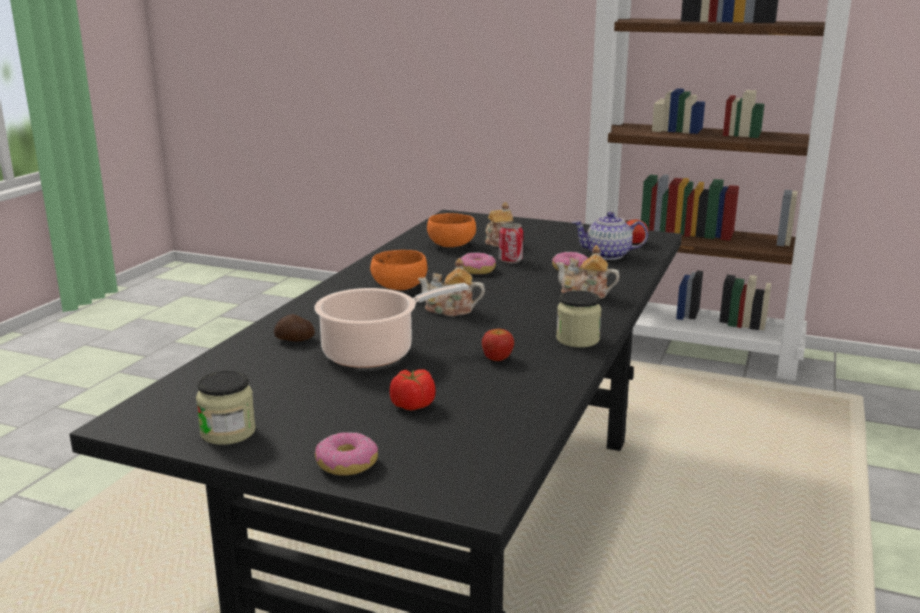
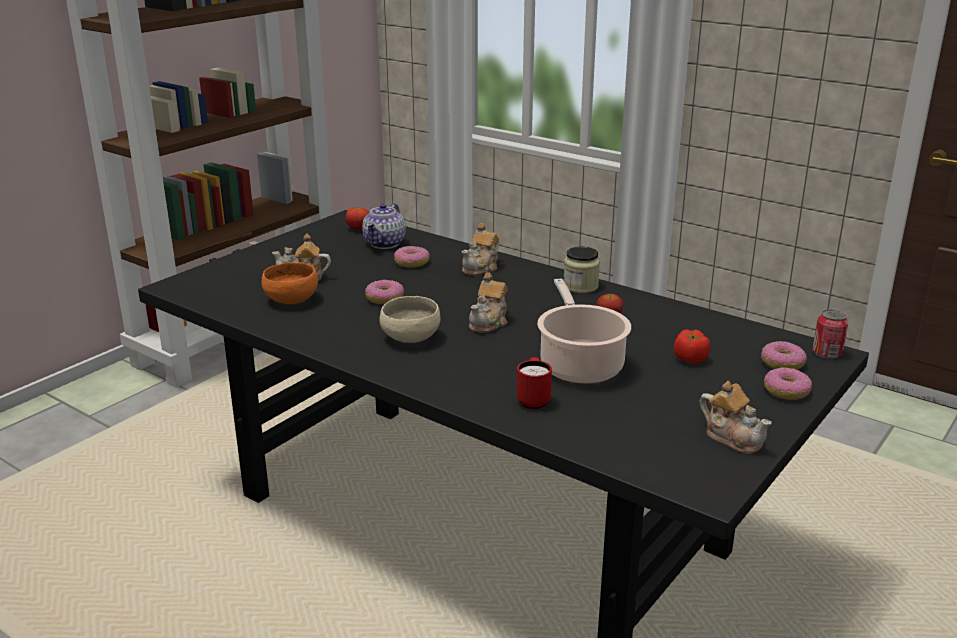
camera: 75 degrees left, 5 degrees up
jar [196,371,256,445] -> teapot [700,381,772,454]
potato [274,314,315,341] -> red mug [517,357,552,409]
orange bowl [370,250,427,290] -> beige bowl [379,296,440,343]
can [499,223,523,263] -> can moved to [813,309,848,359]
none -> donut [761,341,807,370]

